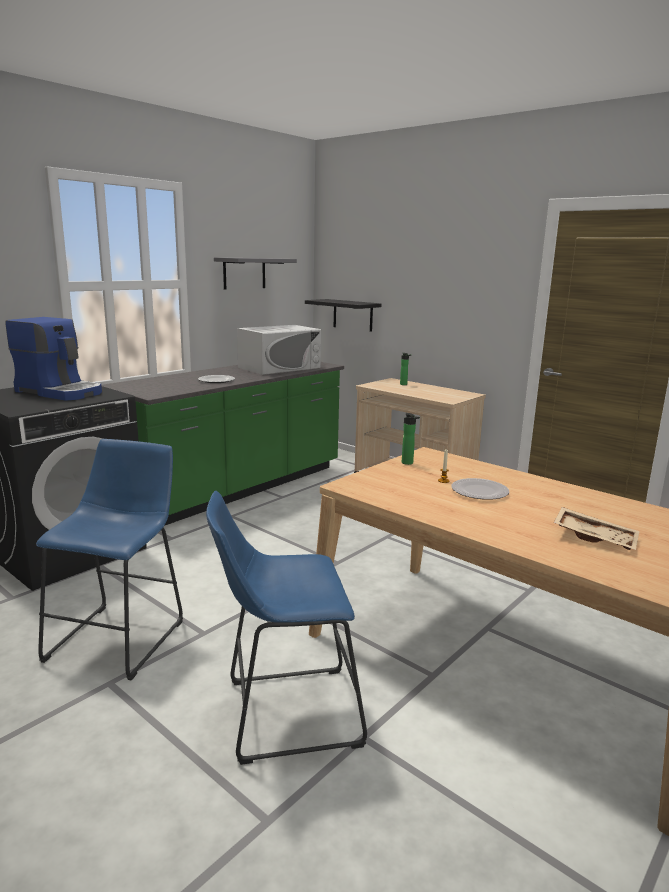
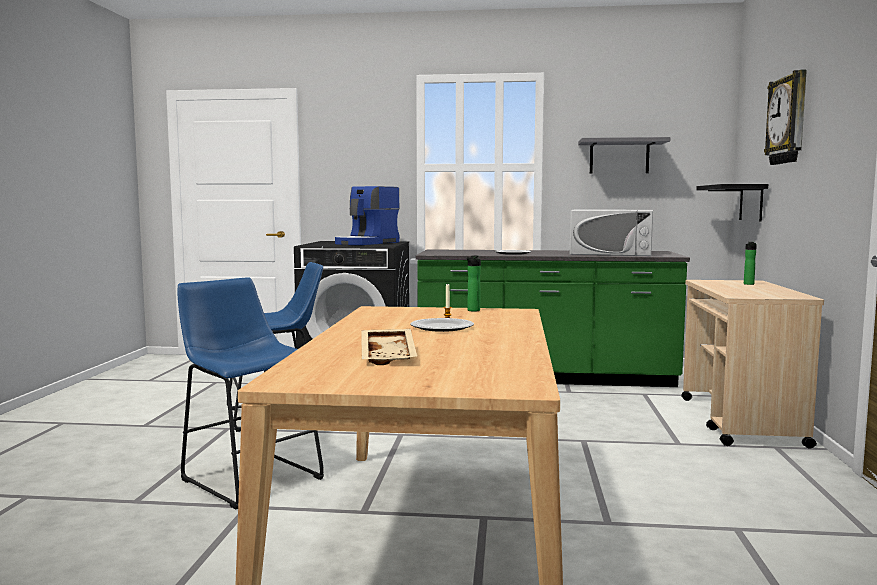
camera: 55 degrees right, 10 degrees down
coffee machine [5,317,102,401] -> coffee machine turned 45 degrees clockwise [335,186,400,245]
none -> wall clock [764,70,807,165]

